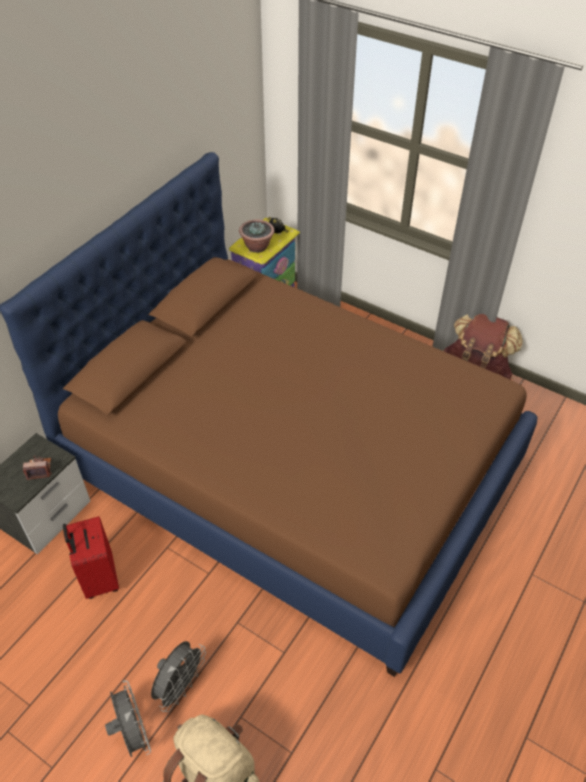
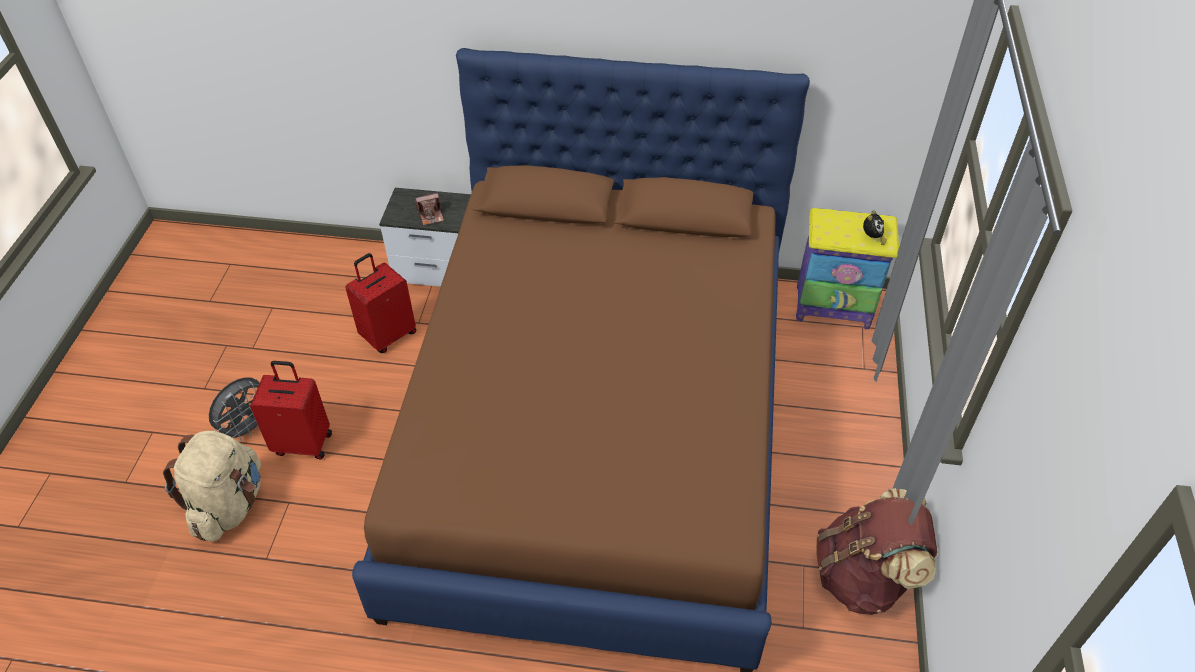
camera: 65 degrees right, 0 degrees up
camera [23,456,52,480] -> camera turned 105 degrees clockwise [415,192,444,225]
grey fan [151,641,206,712] -> red suitcase [250,361,332,460]
potted plant [239,220,274,253] -> none

